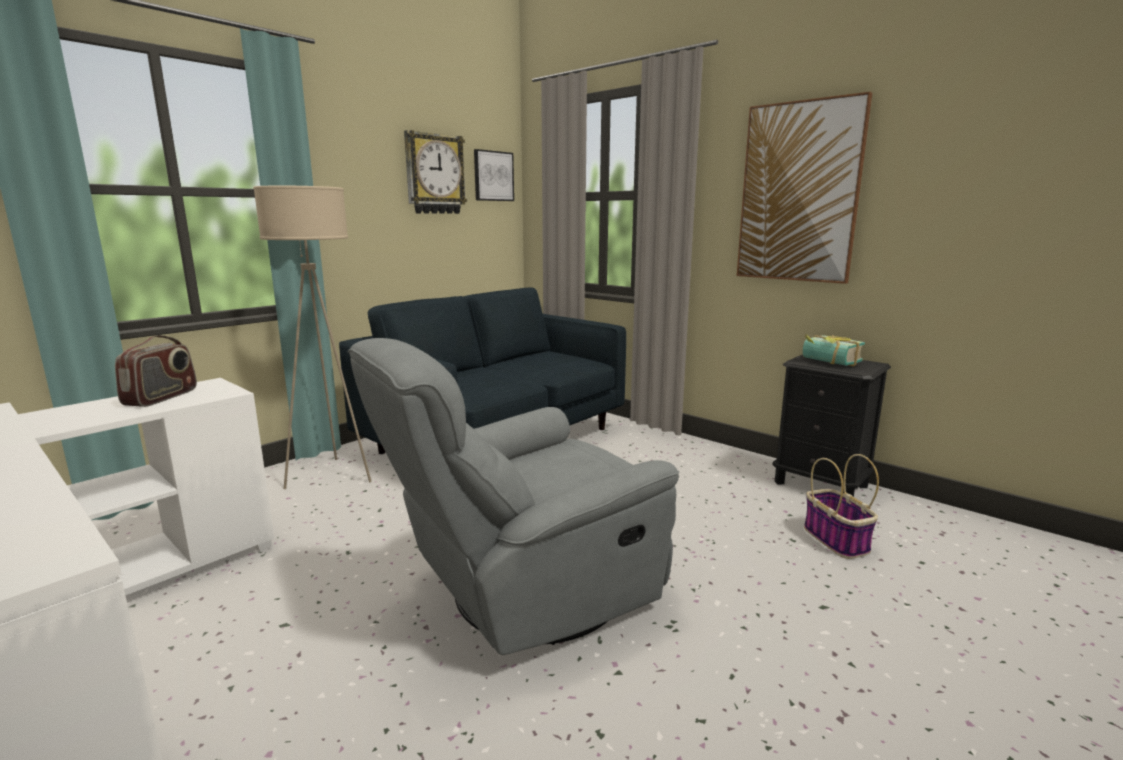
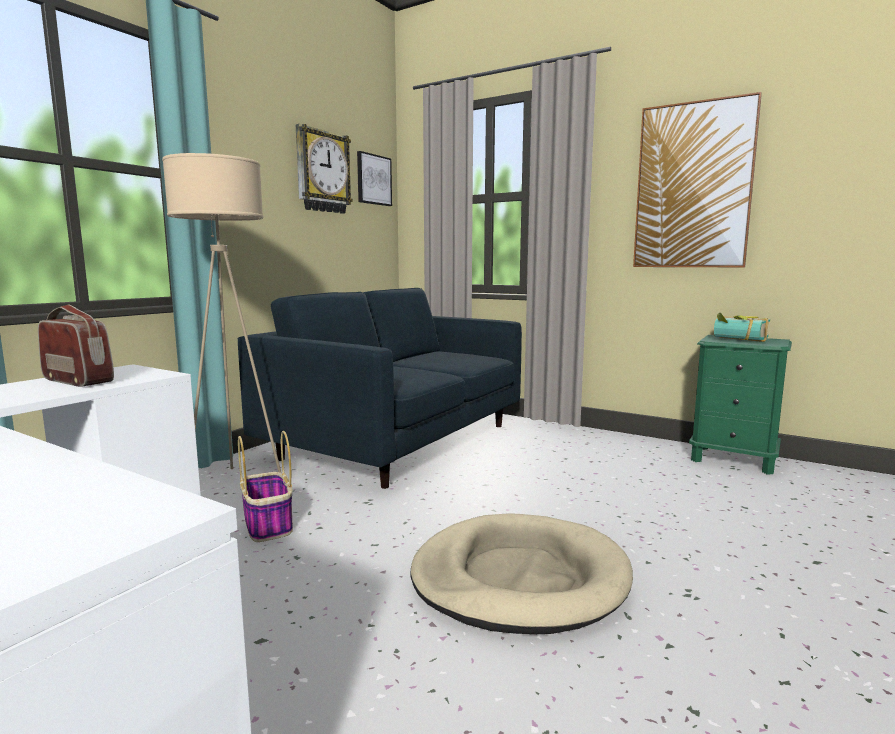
camera: 10 degrees left, 5 degrees down
radio [115,335,197,407] -> radio turned 60 degrees counterclockwise [38,305,114,387]
grey armchair [348,338,679,655] -> beige dog bed [410,513,633,634]
black nightstand [772,354,891,497] -> green nightstand [689,335,792,475]
basket [804,454,879,559] -> basket moved to [238,431,293,542]

